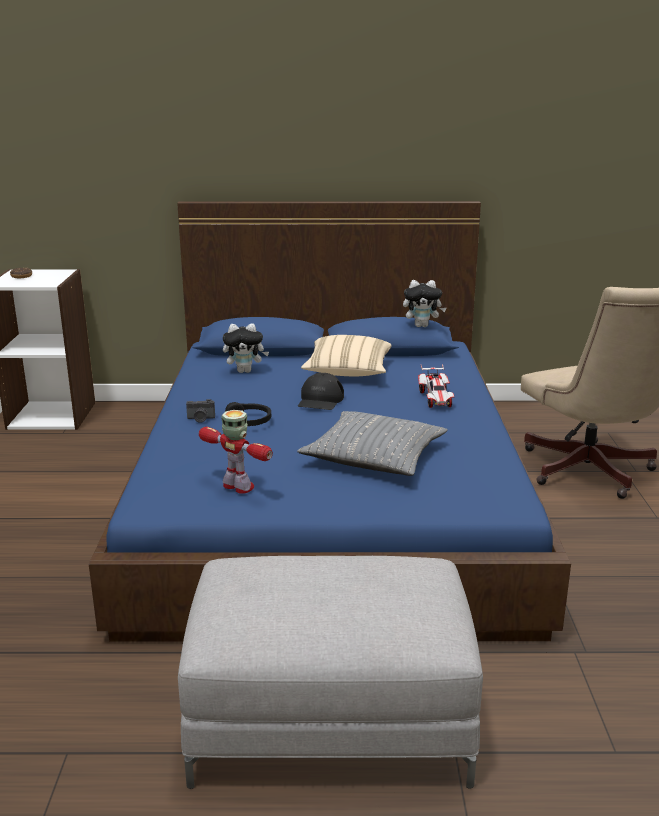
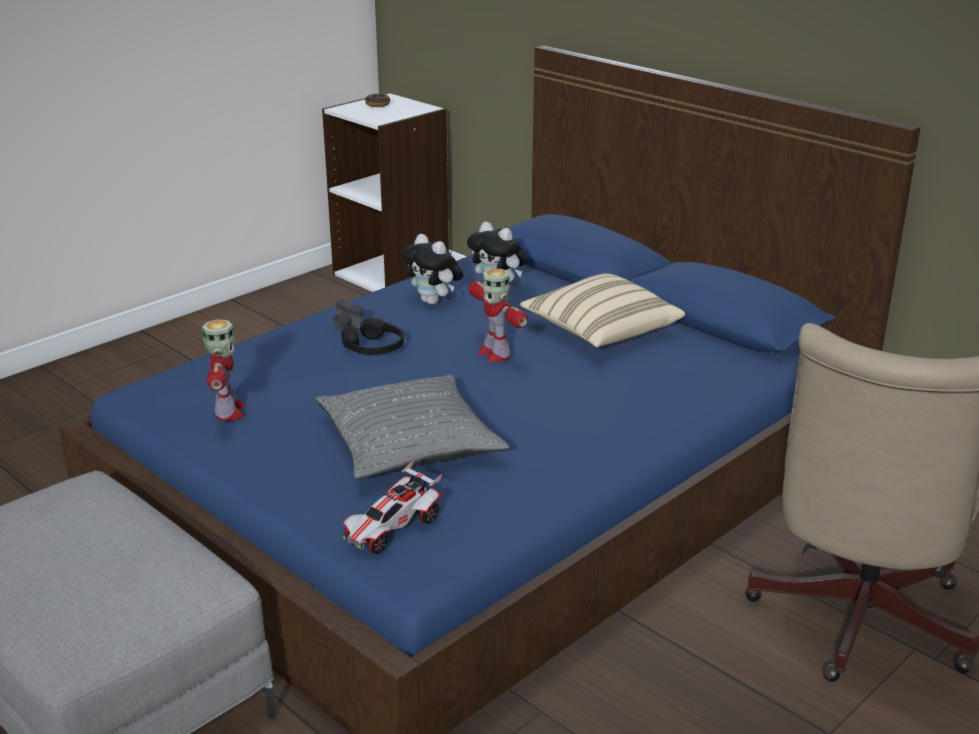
camera: 45 degrees right, 5 degrees up
black cap [298,373,344,410] -> toy robot [469,268,528,362]
plush toy [403,280,446,327] -> plush toy moved to [401,234,463,305]
toy car [418,364,454,408] -> toy car moved to [343,461,442,554]

